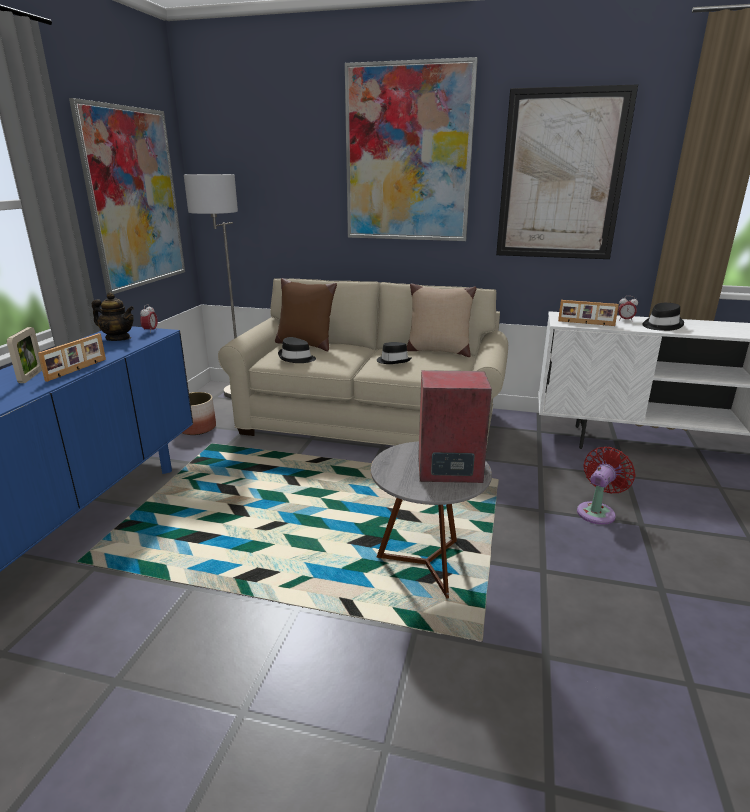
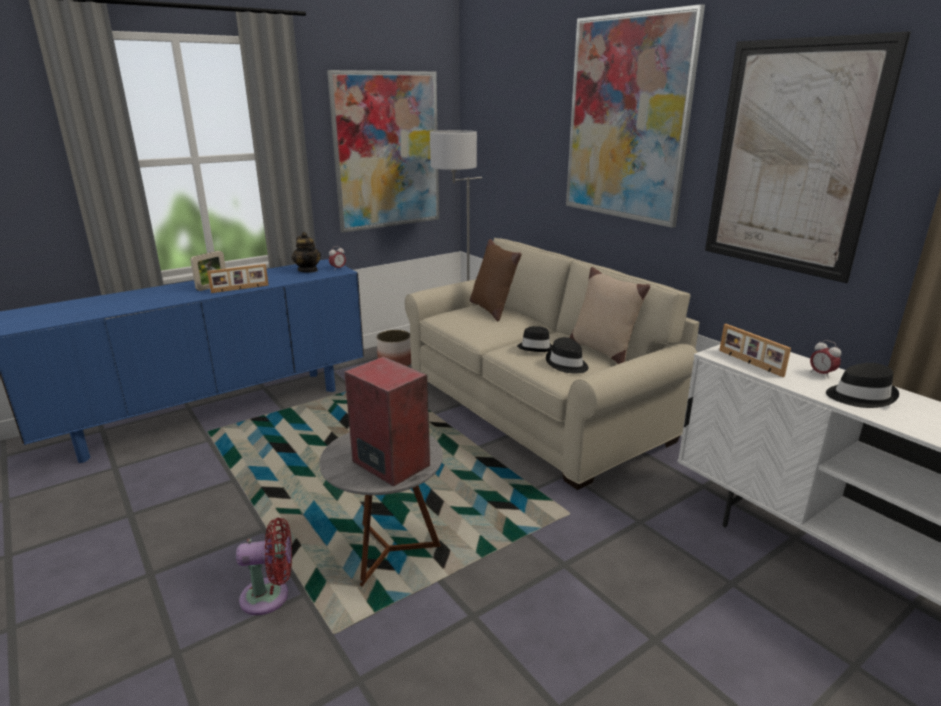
camera: 40 degrees right, 0 degrees up
black hat [278,337,316,363] -> black hat moved to [546,337,588,373]
red fan [577,447,635,525] -> red fan moved to [236,518,292,615]

